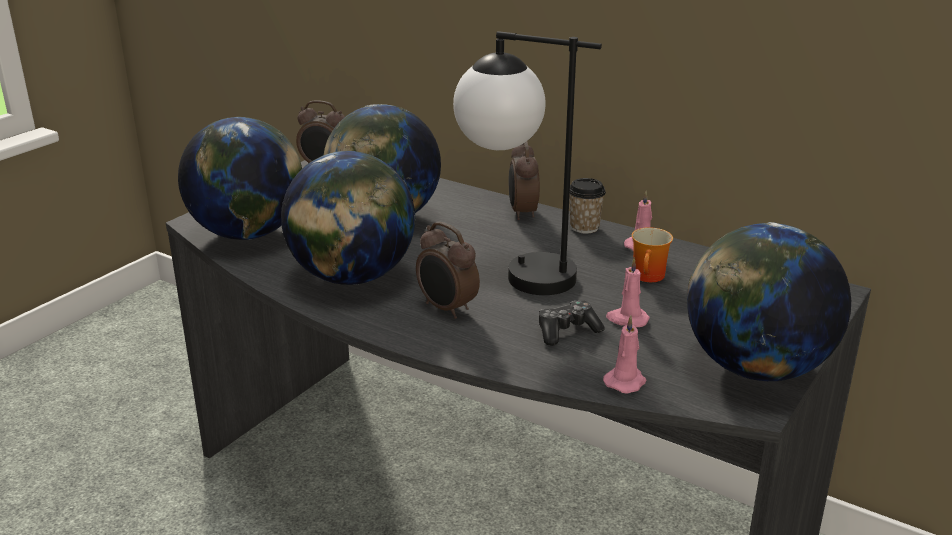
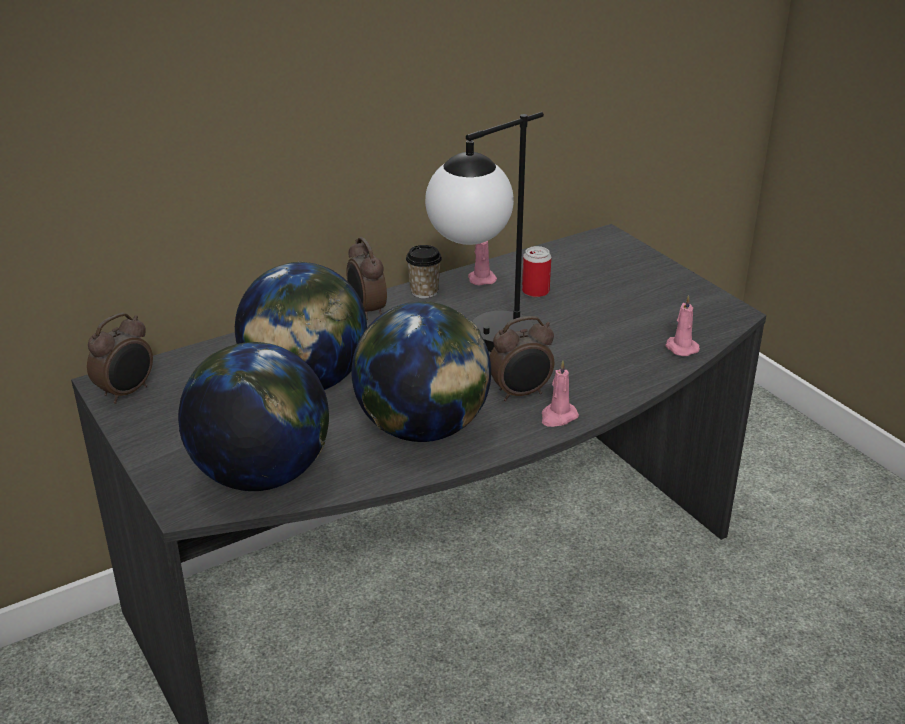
camera: 65 degrees left, 5 degrees up
alarm clock [509,141,540,220] -> alarm clock turned 45 degrees clockwise [346,237,387,320]
game controller [539,300,605,346] -> none
pink candle [606,257,650,328] -> pink candle moved to [542,360,579,427]
mug [632,227,673,282] -> can [522,246,551,297]
globe [687,222,851,381] -> none

